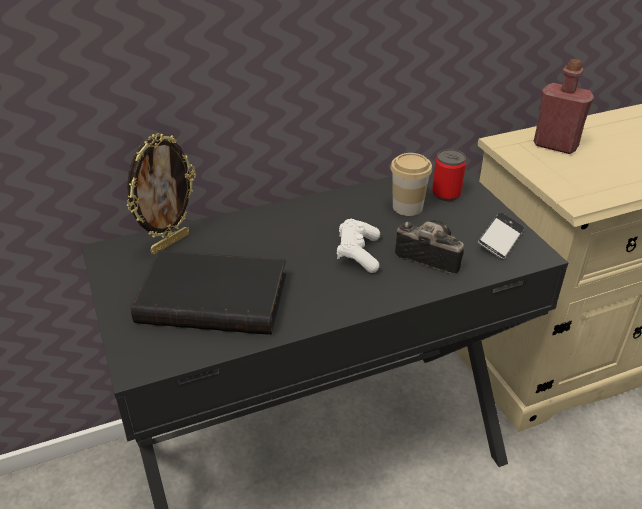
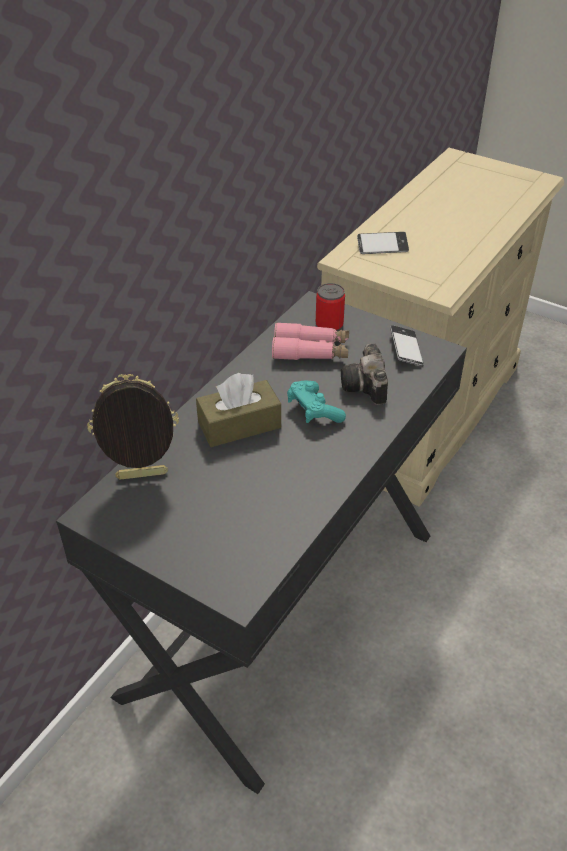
camera: 35 degrees left, 5 degrees up
picture frame [126,133,196,254] -> picture frame turned 105 degrees counterclockwise [87,374,179,480]
black book [131,250,286,335] -> none
white game controller [337,219,380,273] -> turquoise game controller [287,380,346,423]
cup [390,153,432,216] -> pink binoculars [272,322,349,360]
camera [395,220,464,274] -> camera turned 90 degrees counterclockwise [341,343,388,405]
red bottle [534,59,594,154] -> phone [357,232,409,254]
none -> brown tissue box [196,373,281,447]

